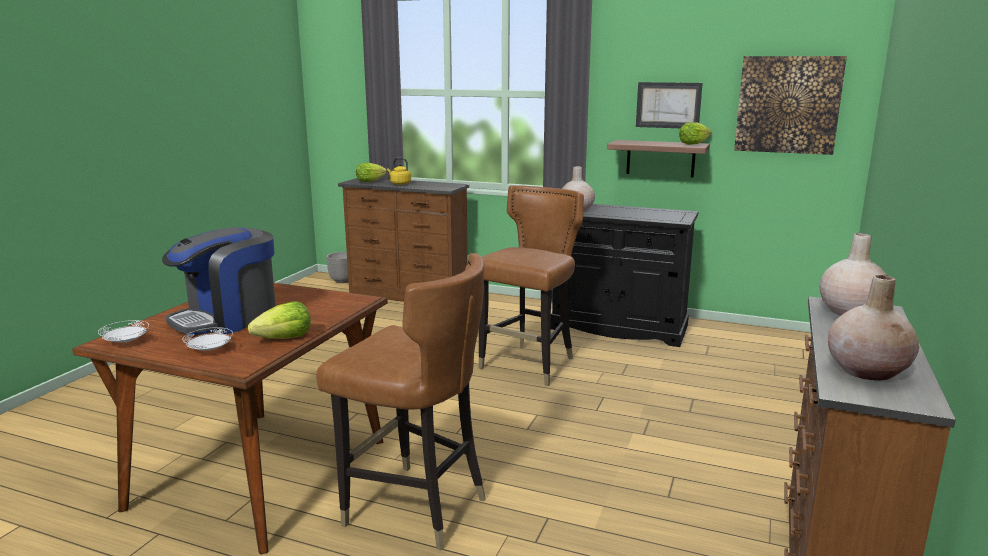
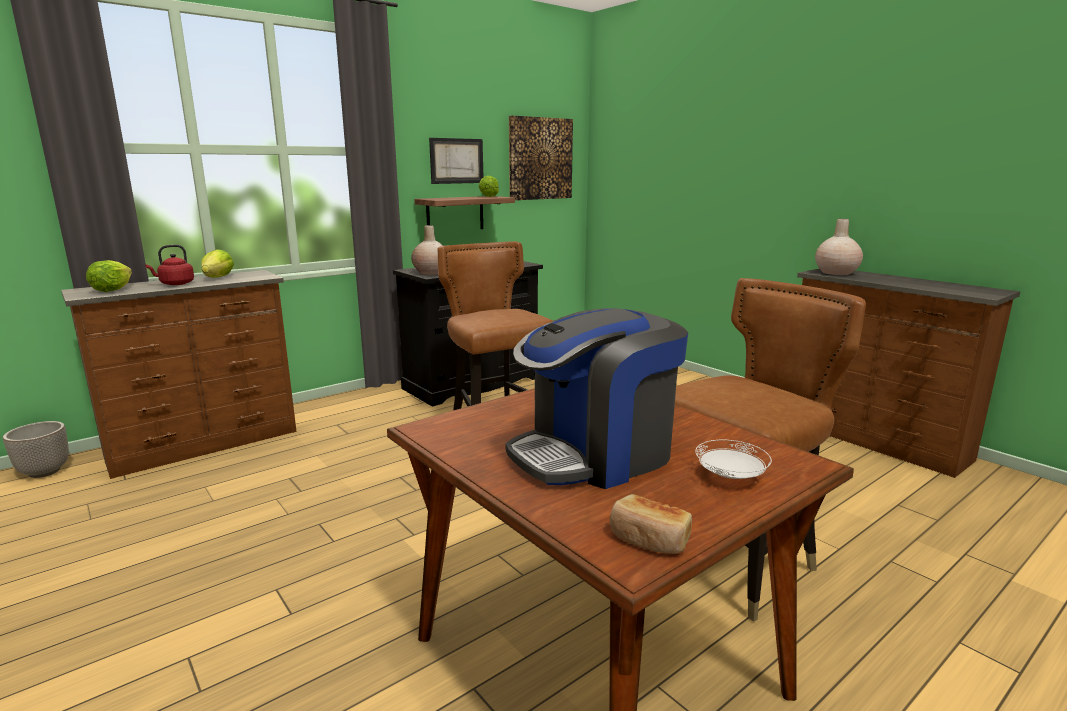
camera: 60 degrees left, 0 degrees up
white plate [98,320,149,343] -> bread [610,494,692,554]
coffee machine [162,227,276,335] -> coffee machine turned 75 degrees clockwise [506,308,688,489]
lettuce [248,301,311,339] -> lettuce moved to [202,249,234,278]
yellow kettle [387,158,411,185] -> red kettle [145,245,194,285]
beige vase [828,275,919,381] -> none

